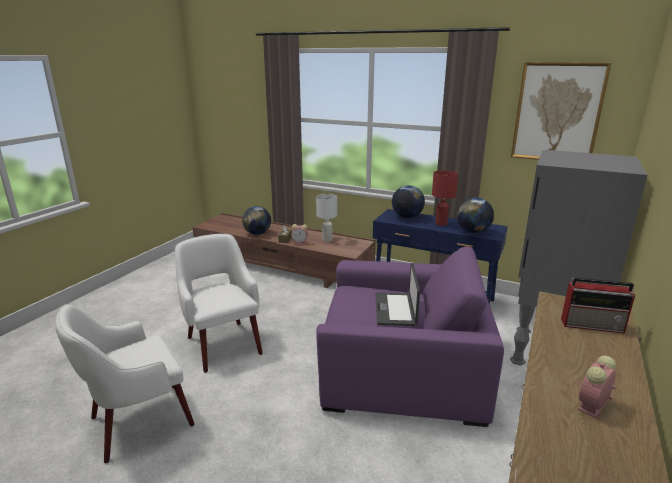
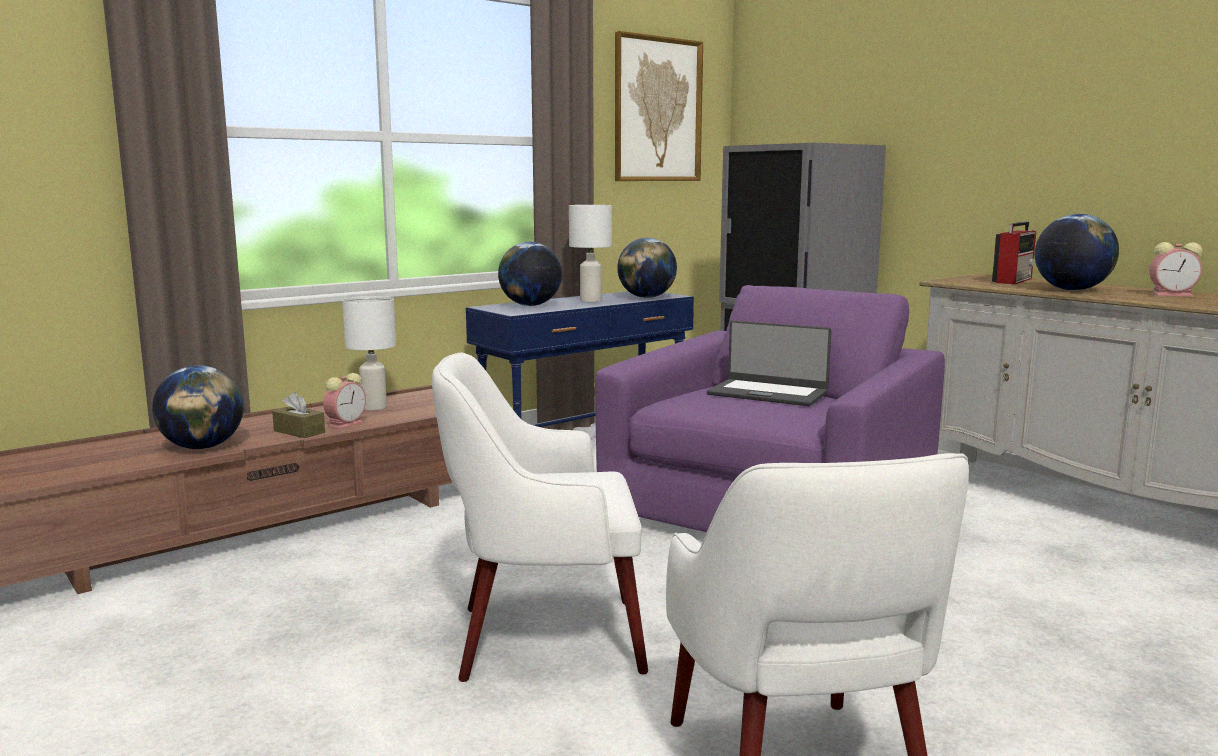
camera: 65 degrees left, 10 degrees down
red table lamp [432,170,458,226] -> white table lamp [569,205,612,302]
alarm clock [578,356,616,418] -> alarm clock turned 60 degrees counterclockwise [1149,242,1203,297]
none -> globe [1035,214,1119,291]

